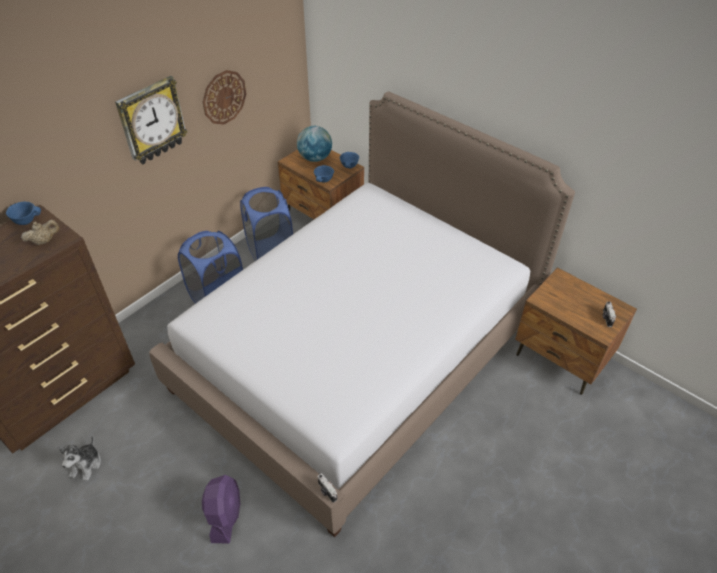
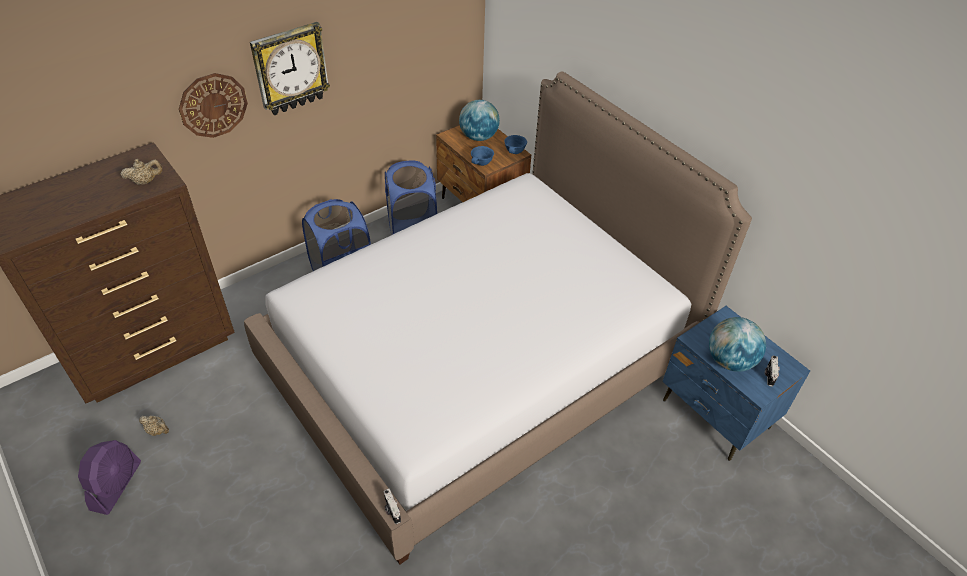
camera: 10 degrees right, 0 degrees up
blue bowl [6,201,41,225] -> none
plush toy [58,436,101,481] -> beige teapot [139,416,169,436]
purple fan [202,475,240,544] -> purple fan moved to [78,440,141,515]
wall clock [203,70,246,124] -> wall clock moved to [179,73,248,138]
brown nightstand [515,267,637,395] -> blue nightstand [662,306,810,461]
none -> globe [709,317,766,372]

